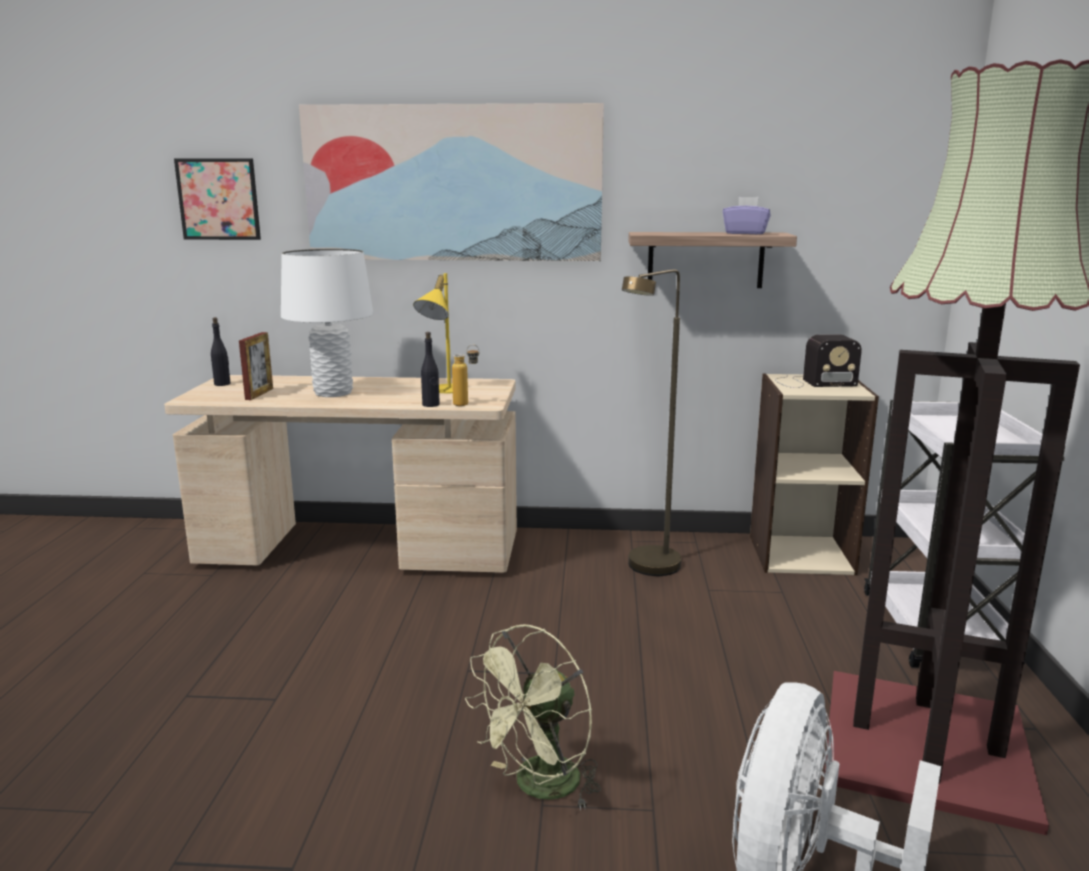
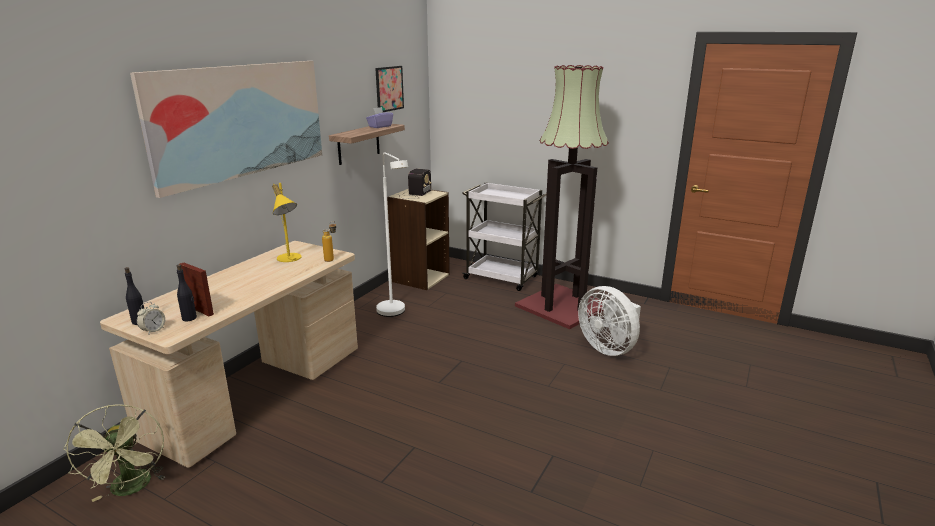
camera: 65 degrees left, 5 degrees up
picture [174,158,261,240] -> picture moved to [375,66,404,112]
white table lamp [281,249,373,397] -> none
black bottle [421,332,440,407] -> black bottle moved to [177,264,197,321]
green fan [465,625,601,810] -> green fan moved to [63,405,165,502]
brown floor lamp [622,269,681,576] -> white floor lamp [376,152,408,317]
none -> alarm clock [137,302,165,334]

